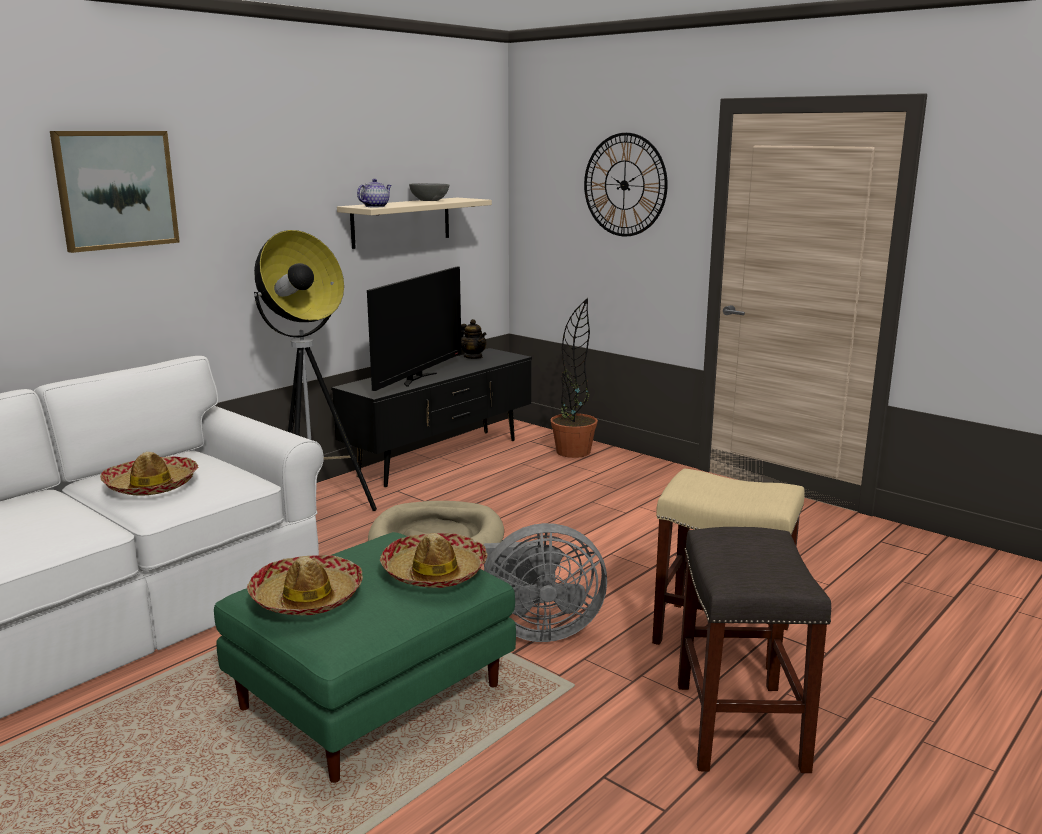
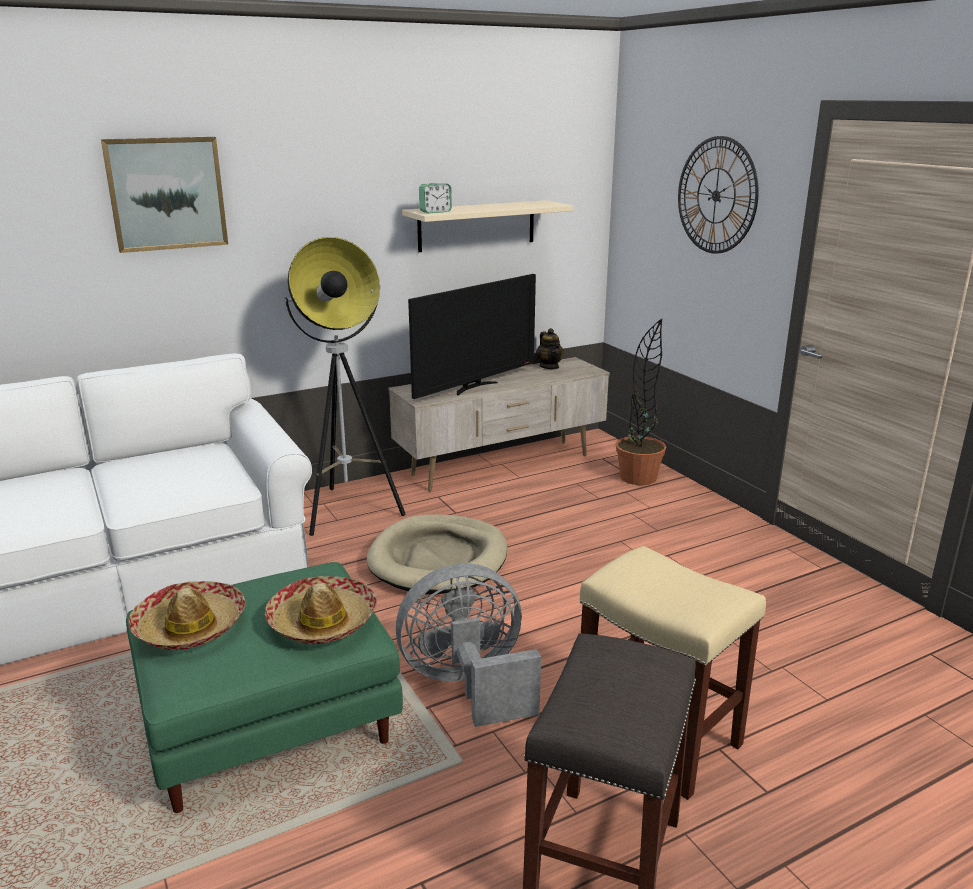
camera: 20 degrees right, 5 degrees up
hat [100,452,198,496] -> none
black tv stand [331,348,532,488] -> beige tv stand [388,357,610,491]
teapot [357,179,392,207] -> alarm clock [419,183,452,213]
grey bowl [409,183,449,201] -> none
grey fan [484,523,607,642] -> grey fan turned 150 degrees clockwise [396,563,541,727]

